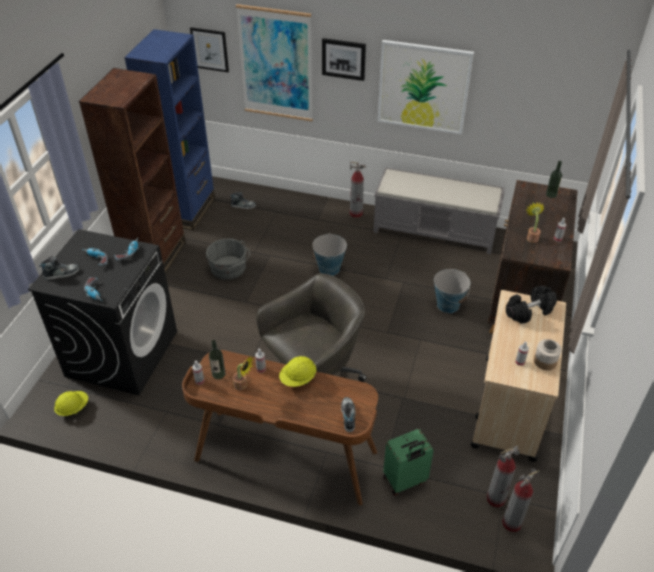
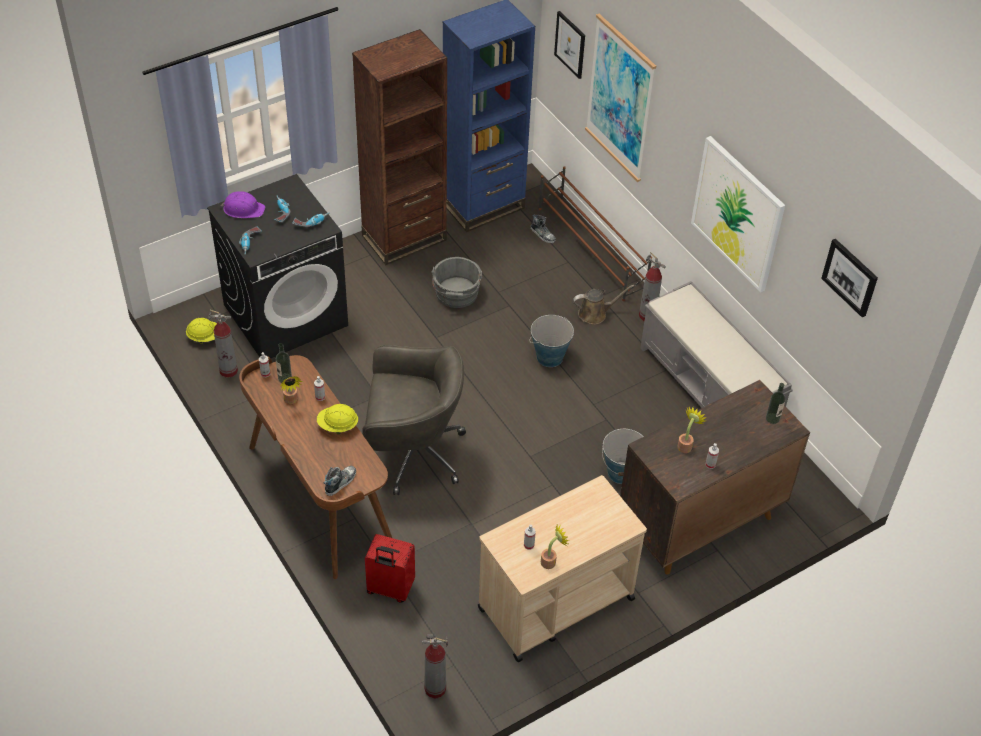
camera: 40 degrees right, 5 degrees up
shoe [39,256,80,280] -> purple hard hat [221,191,265,218]
picture [322,38,366,81] -> picture moved to [821,239,878,318]
green suitcase [383,429,434,496] -> red suitcase [365,534,415,603]
fire extinguisher [487,446,520,507] -> fire extinguisher moved to [209,310,238,378]
black dumbbell [506,285,557,323] -> none
jar [534,339,561,370] -> potted plant [541,524,569,569]
none -> brown shoe rack [538,166,652,301]
none -> brown watering can [573,285,634,324]

